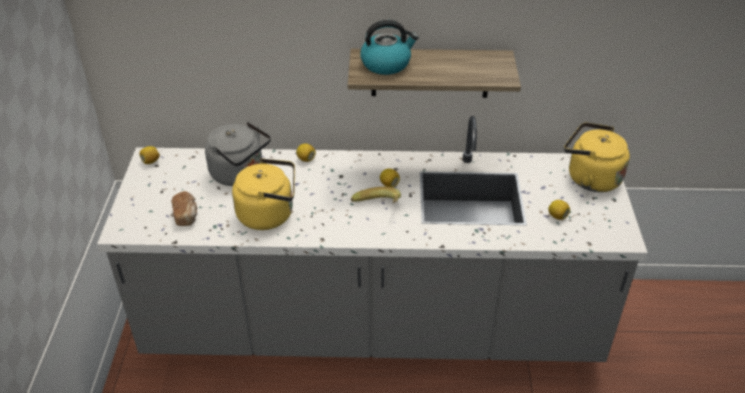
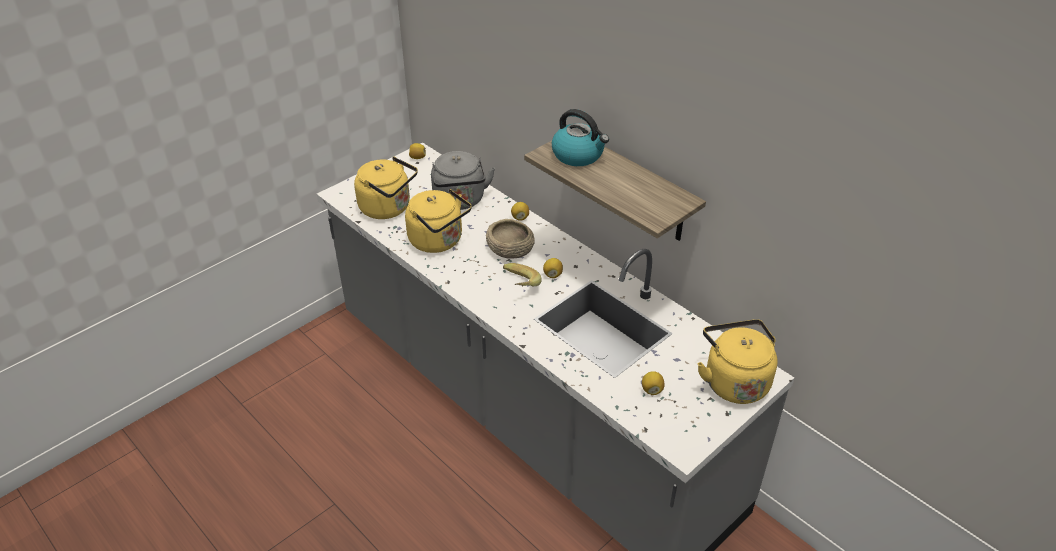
camera: 45 degrees right, 0 degrees up
bread [171,191,198,226] -> yellow kettle [354,156,418,219]
none -> beige bowl [486,219,535,259]

